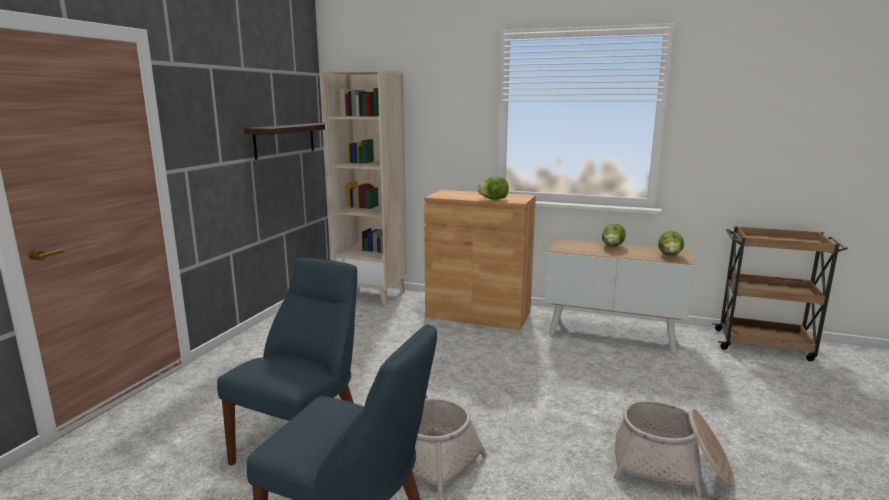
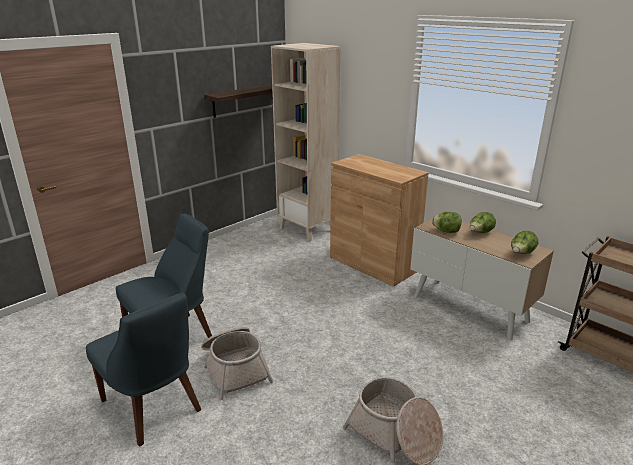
camera: 25 degrees right, 10 degrees up
lettuce [478,177,509,199] -> lettuce moved to [432,212,462,233]

